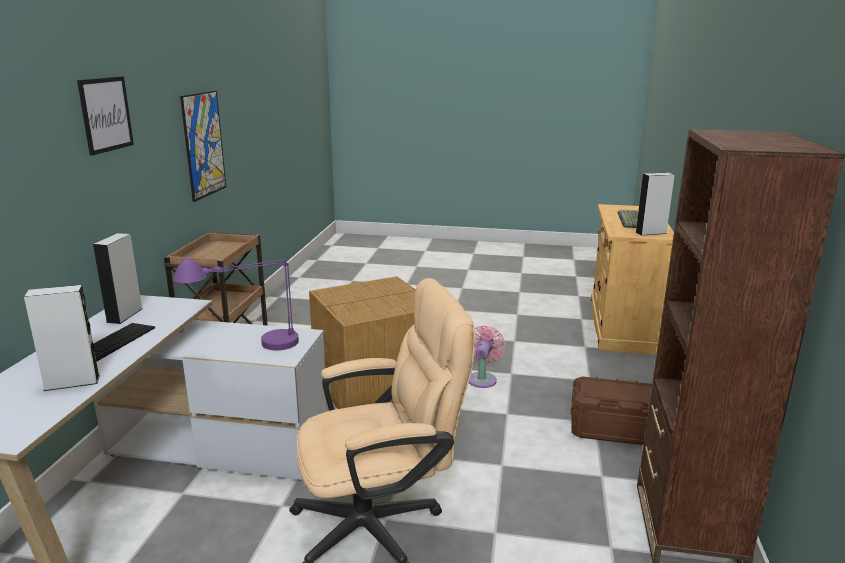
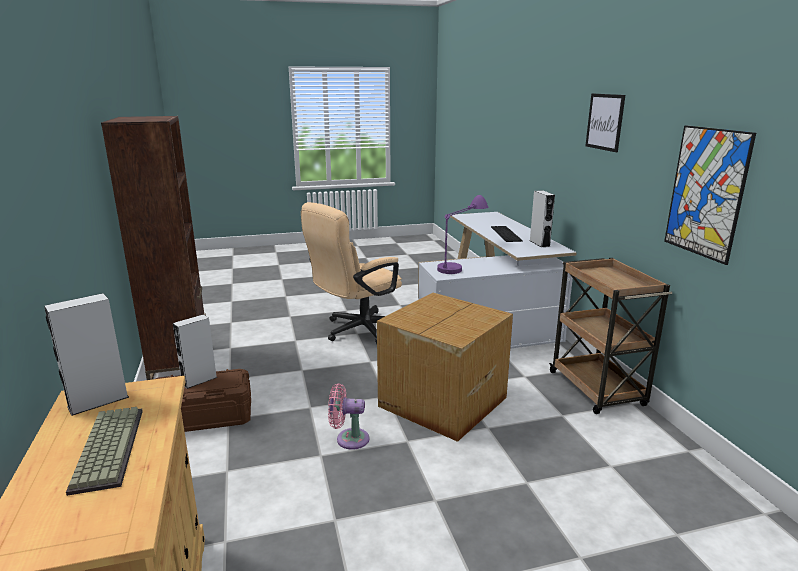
camera: 155 degrees right, 0 degrees up
grey speaker [24,285,100,391] -> grey speaker moved to [173,314,217,389]
pink fan [469,326,505,388] -> pink fan turned 105 degrees clockwise [328,383,369,450]

